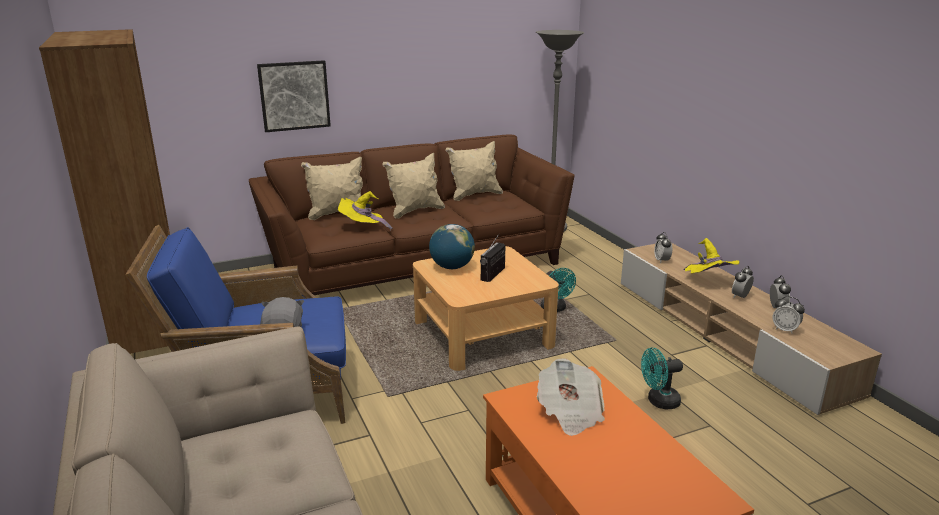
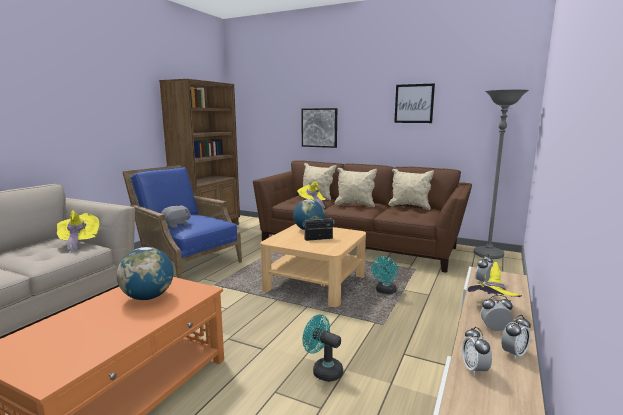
camera: 50 degrees right, 10 degrees down
newspaper [537,358,605,436] -> globe [117,247,174,300]
none -> yellow hat [57,211,100,253]
none -> picture [394,84,435,123]

